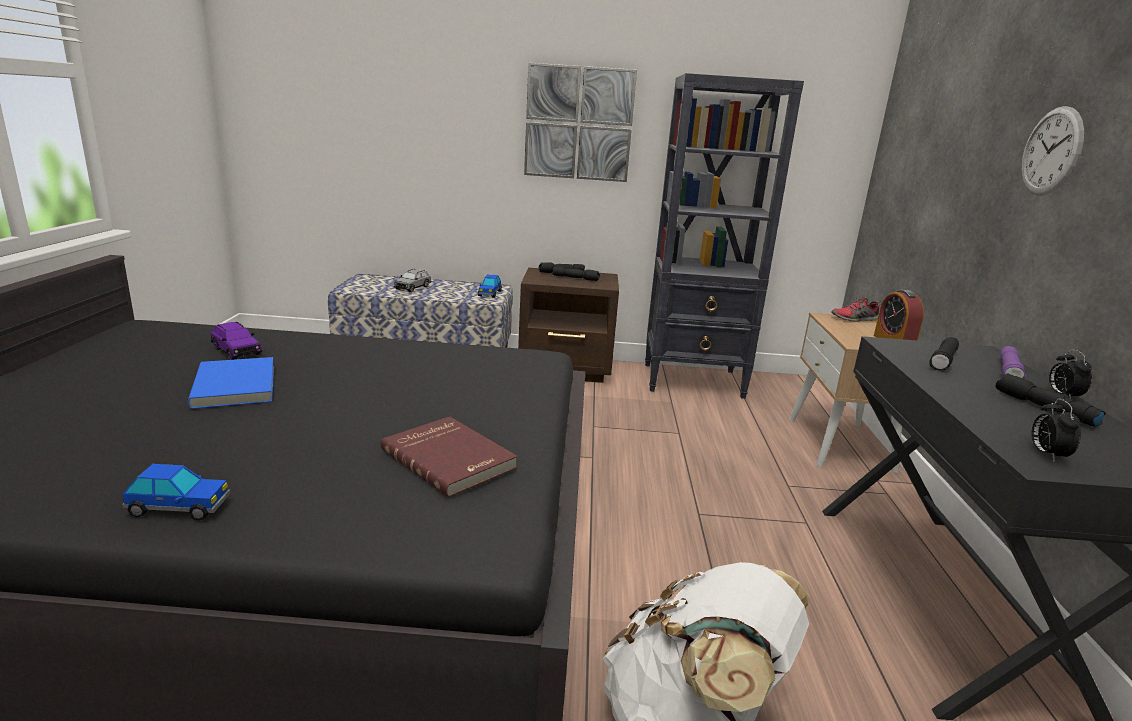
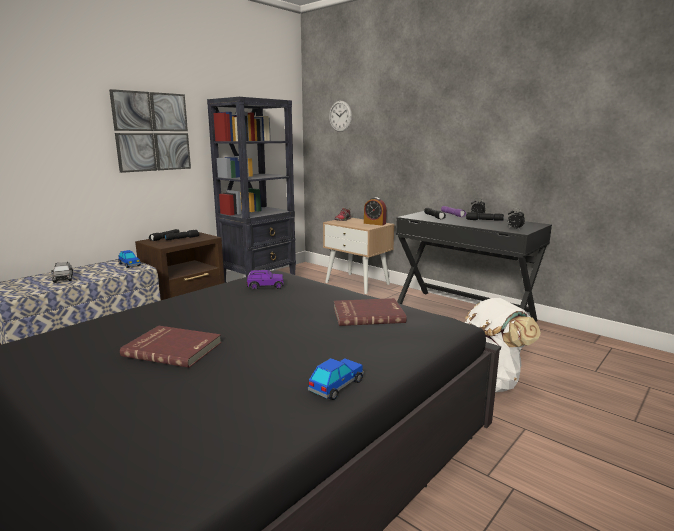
camera: 50 degrees left, 5 degrees down
blue book [188,357,274,409] -> red book [120,326,221,368]
purple toy car [211,322,262,360] -> purple toy car moved to [246,269,284,290]
wall clock [1022,106,1084,195] -> wall clock moved to [329,101,352,132]

